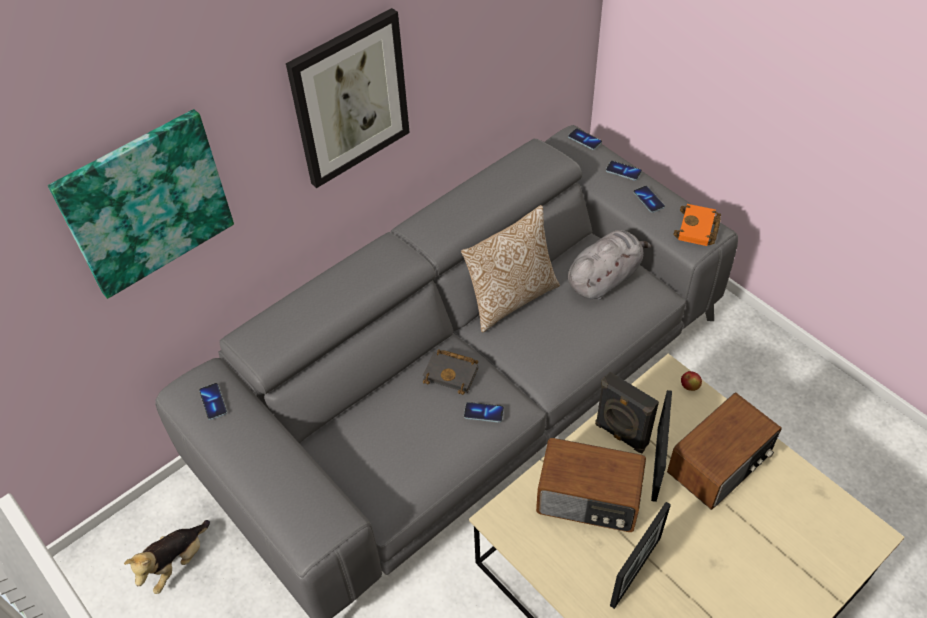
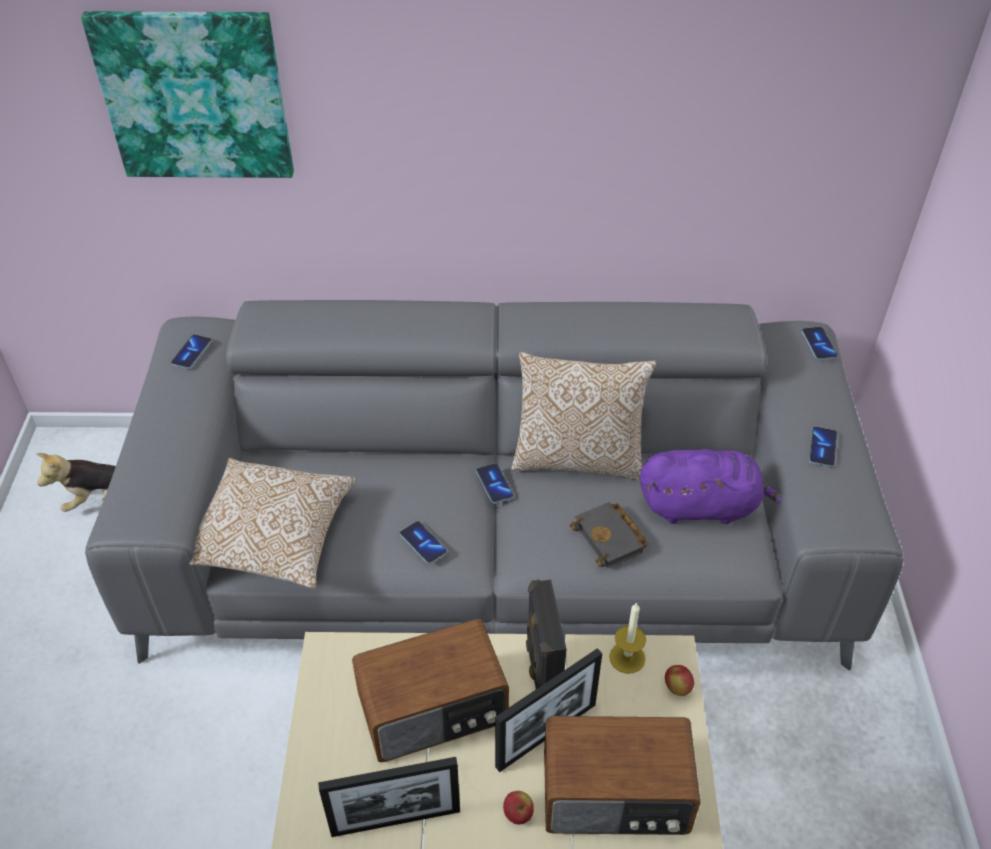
camera: 40 degrees right, 5 degrees down
picture [286,8,410,188] -> none
black book [423,349,478,395] -> black book moved to [569,502,649,568]
radio [536,438,646,532] -> radio turned 75 degrees counterclockwise [352,619,509,762]
grey plush toy [568,230,652,300] -> purple plush toy [640,449,781,524]
phone [606,161,642,181] -> phone moved to [476,463,513,504]
orange book [674,204,721,246] -> none
none -> pillow [189,458,356,589]
none -> apple [503,791,534,824]
none -> candle [609,602,646,674]

